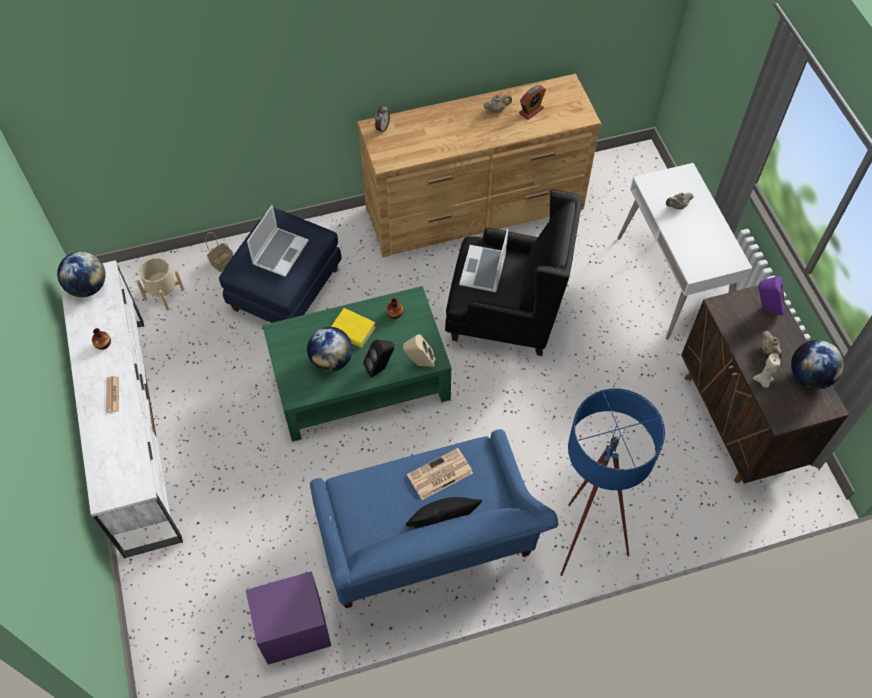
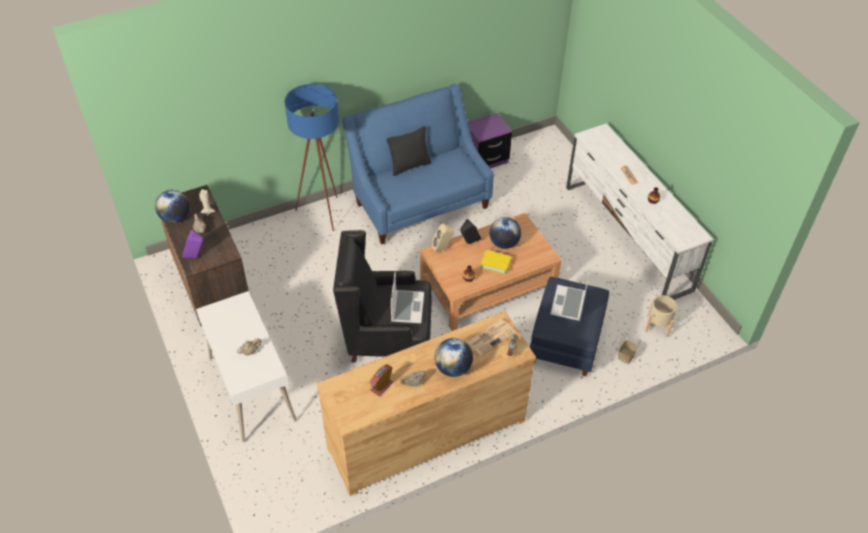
camera: 170 degrees right, 10 degrees down
globe [57,251,106,297] -> globe moved to [434,338,473,377]
green coffee table [262,286,452,442] -> brown coffee table [420,213,562,331]
newspaper [407,448,473,500] -> newspaper moved to [466,319,516,356]

